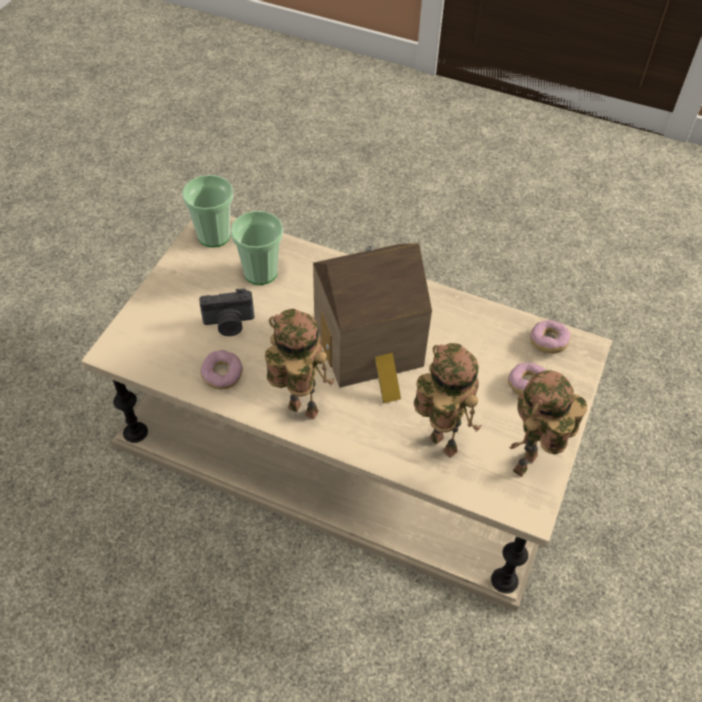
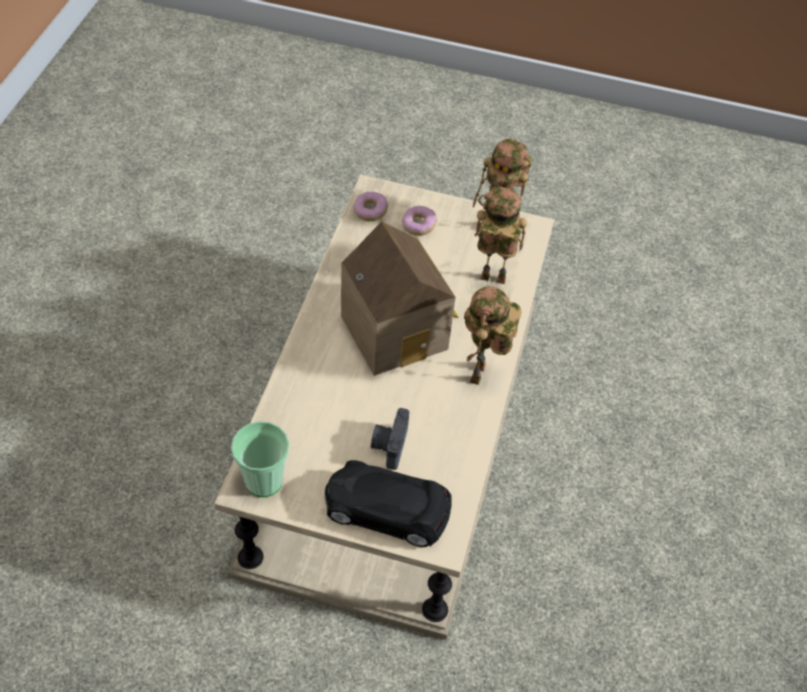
camera: 100 degrees left, 0 degrees up
camera [199,289,255,336] -> camera turned 150 degrees counterclockwise [371,408,409,470]
donut [200,350,243,389] -> none
cup [230,211,283,285] -> none
toy robot [414,343,482,458] -> toy robot turned 60 degrees clockwise [475,186,527,284]
none -> black toy car [324,460,452,547]

